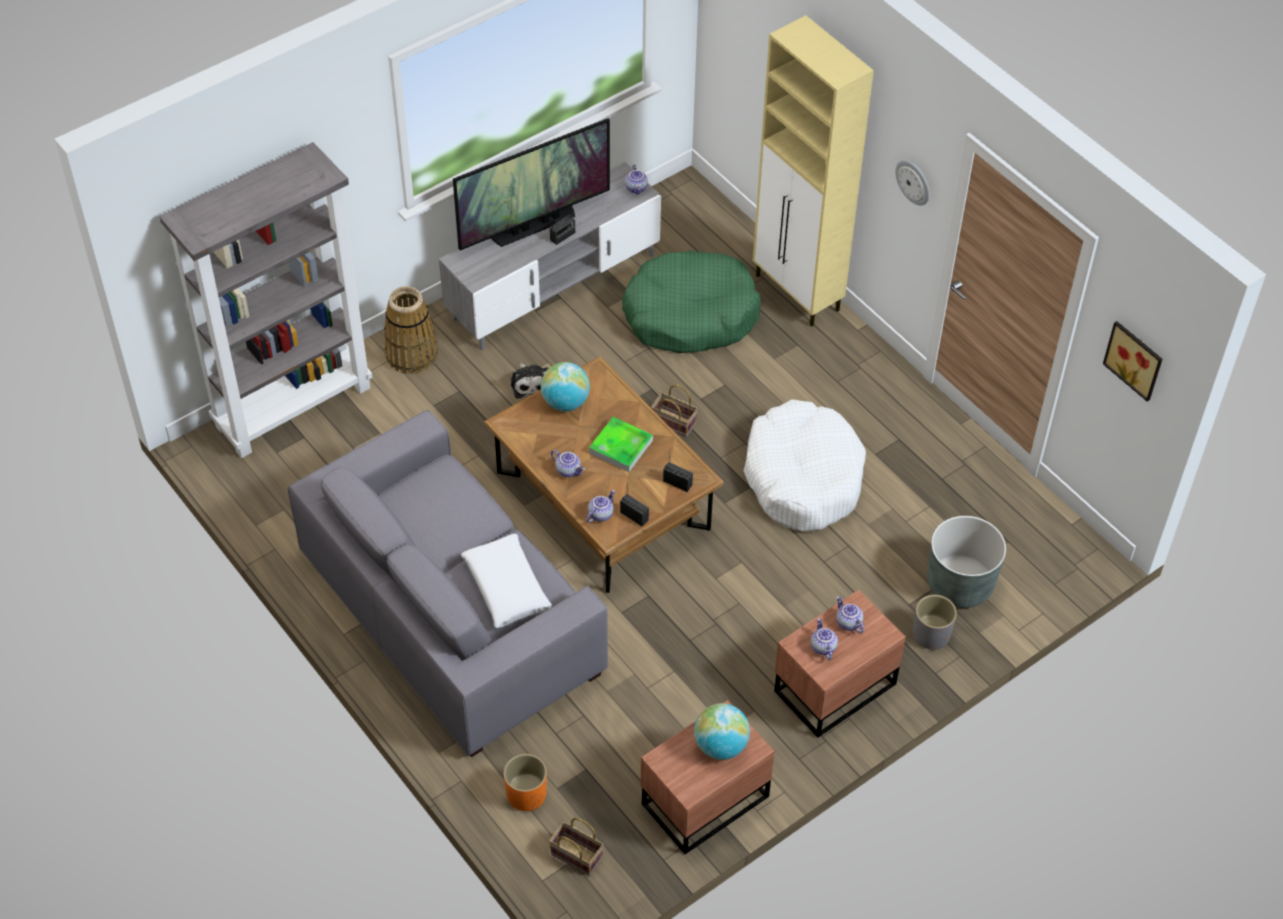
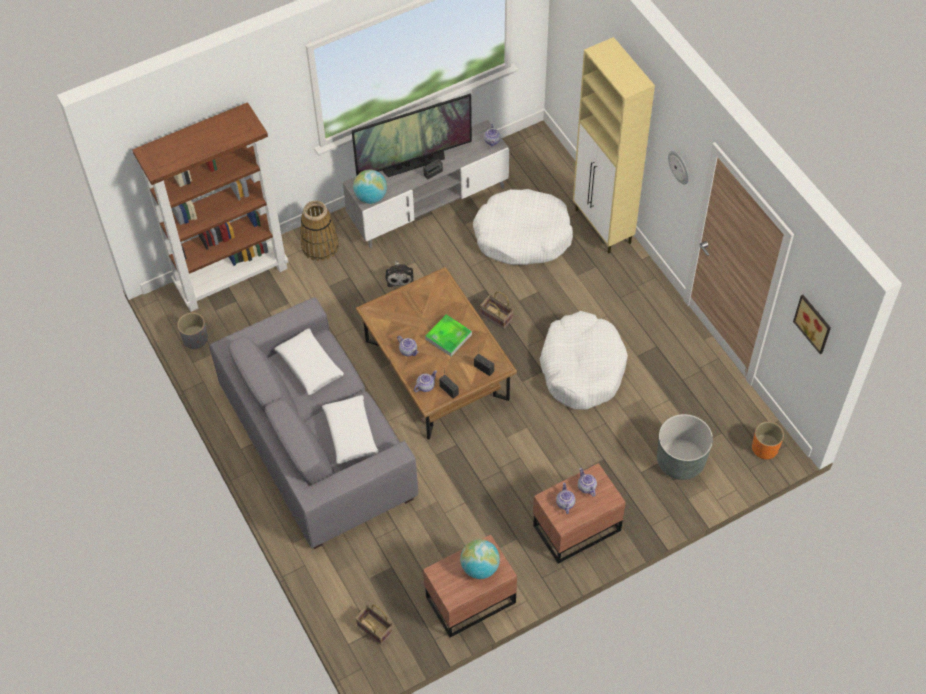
camera: 10 degrees right, 5 degrees up
grey bookcase [159,142,372,458] -> brown bookcase [132,102,289,312]
orange planter [503,754,547,811] -> orange planter moved to [752,421,784,460]
globe [541,362,590,411] -> globe moved to [353,170,387,204]
green dog bed [622,251,761,353] -> white dog bed [473,189,573,265]
grey planter [913,595,957,649] -> grey planter moved to [177,313,208,349]
none -> white pillow [274,328,344,395]

